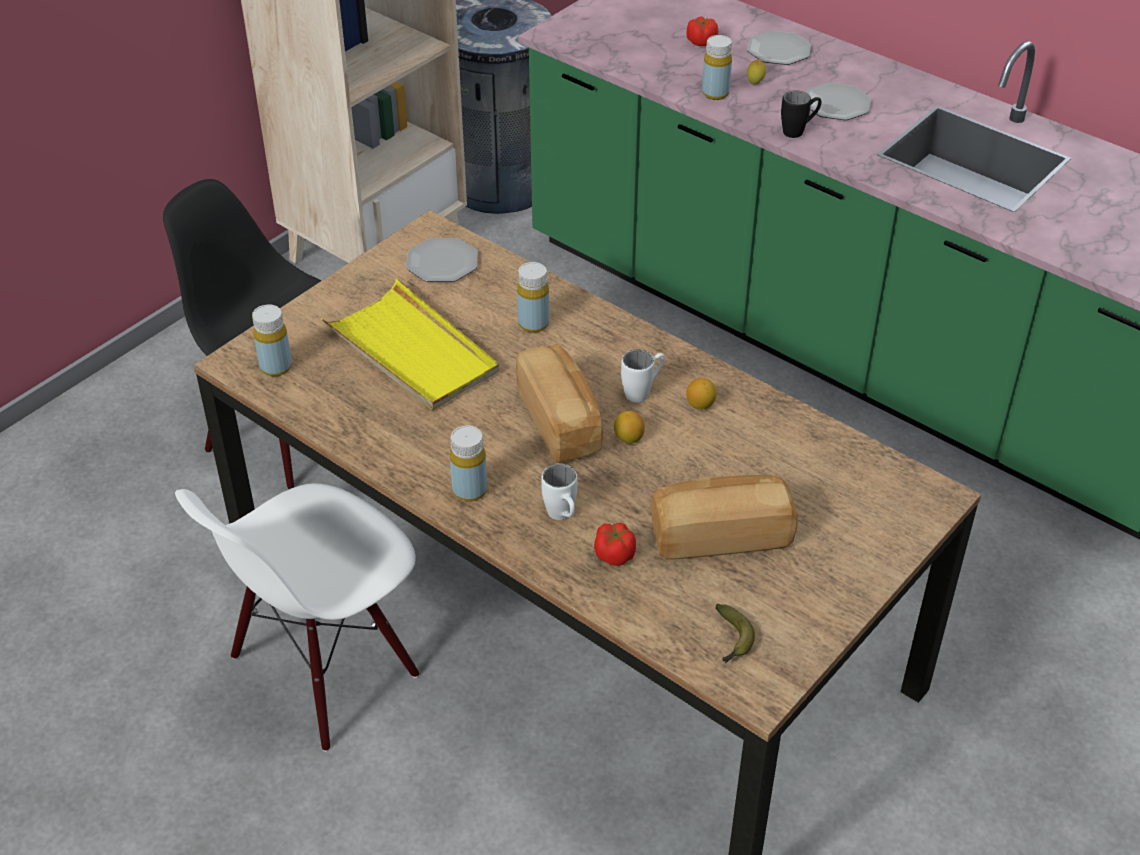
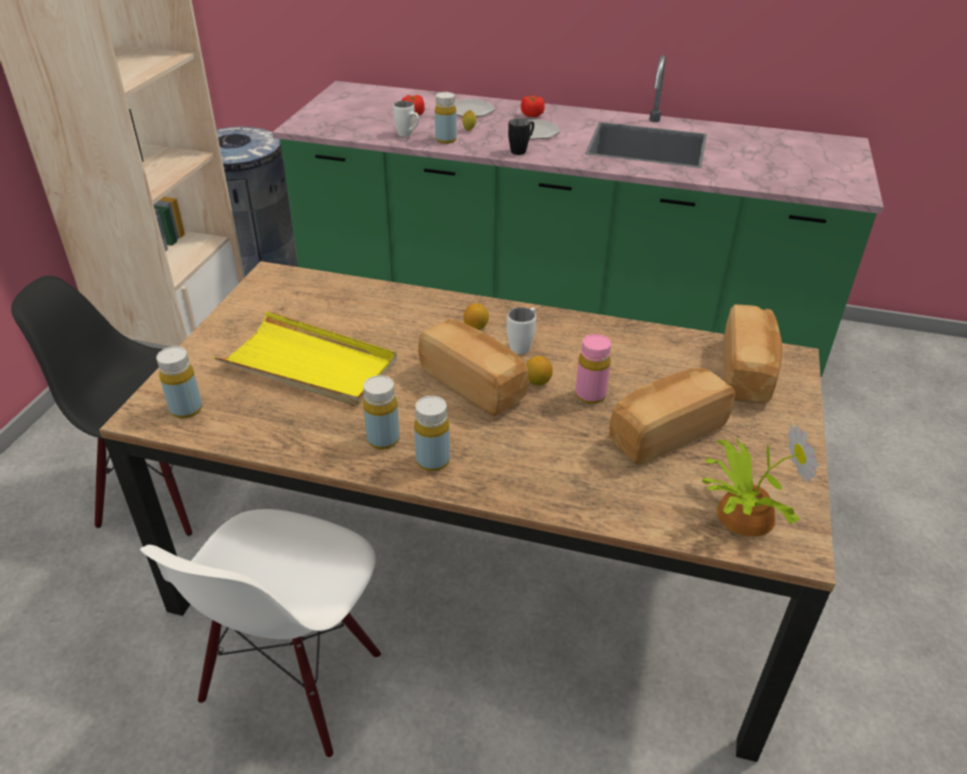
camera: 25 degrees left, 5 degrees down
plate [406,238,478,282] -> none
yellow bottle [517,262,549,333] -> yellow bottle moved to [363,375,400,450]
white mug [541,464,577,520] -> white mug moved to [393,101,419,136]
tomato [594,523,636,566] -> tomato moved to [521,95,545,117]
lemon [686,378,717,410] -> lemon moved to [464,303,489,330]
banana [716,604,755,663] -> potted plant [702,423,819,537]
none -> pink bottle [575,334,611,404]
none -> bread [723,304,782,403]

